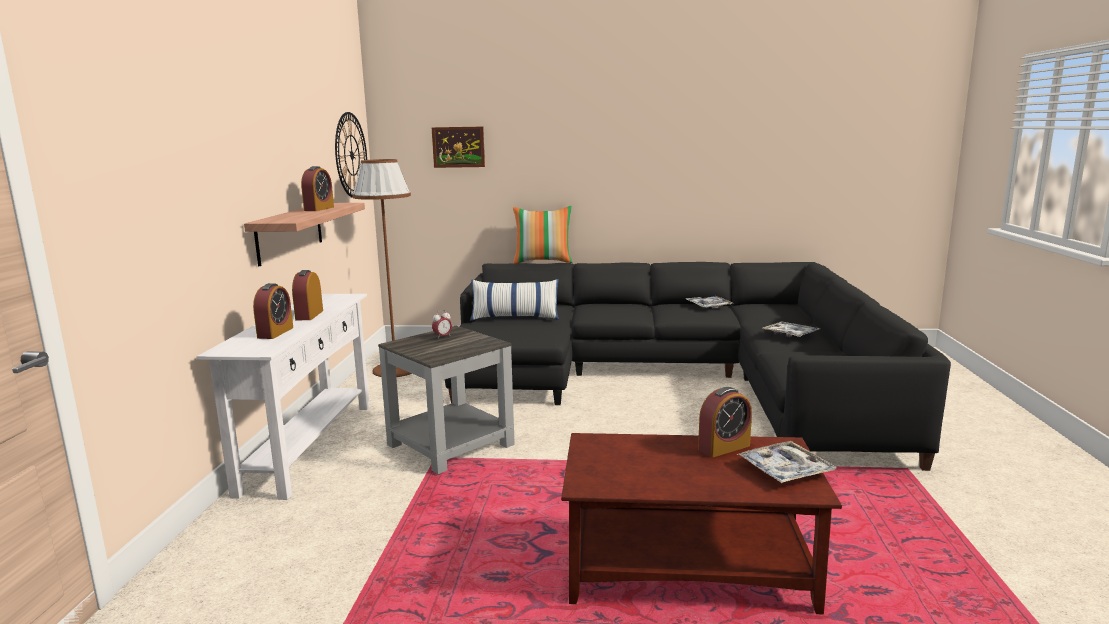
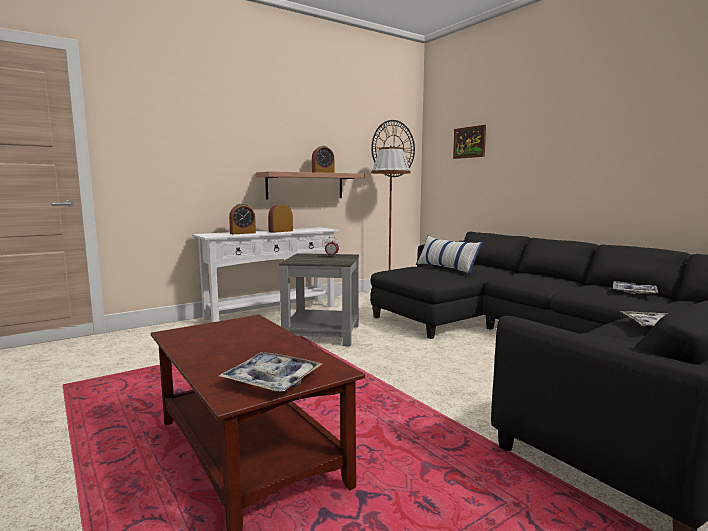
camera: 50 degrees right, 5 degrees down
pillow [513,206,572,264] -> none
alarm clock [698,387,752,458] -> none

